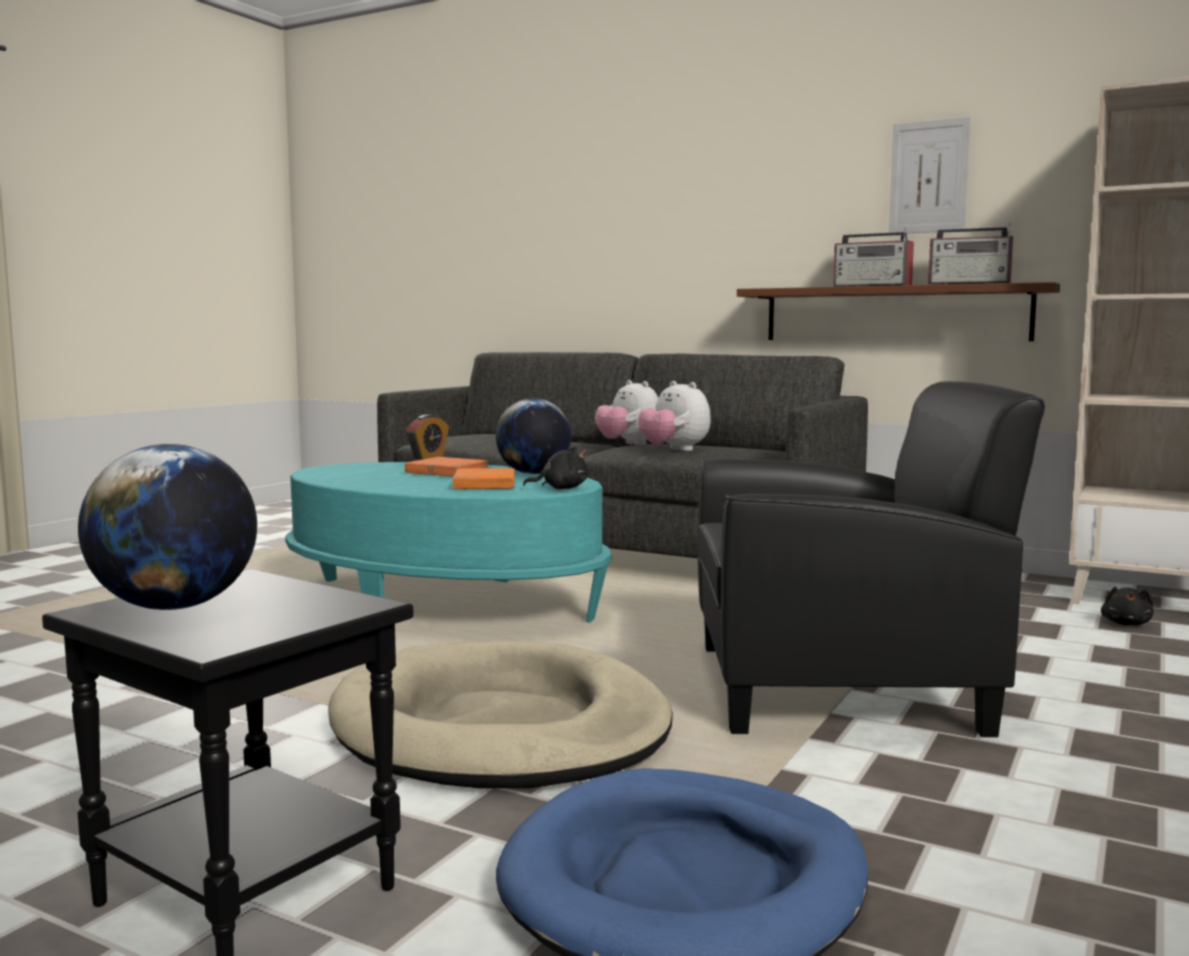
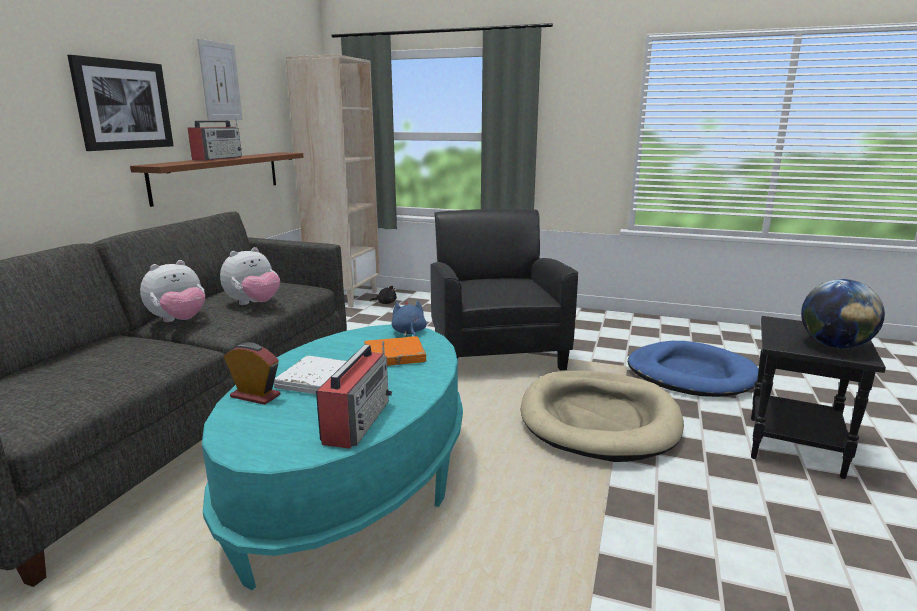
camera: 100 degrees left, 10 degrees up
orange book [405,457,488,476] -> white book [274,356,346,394]
globe [496,398,571,474] -> none
black plush toy [523,446,588,489] -> blue plush toy [392,300,427,336]
radio [928,223,1013,285] -> radio moved to [316,341,392,449]
none -> picture [67,55,174,151]

